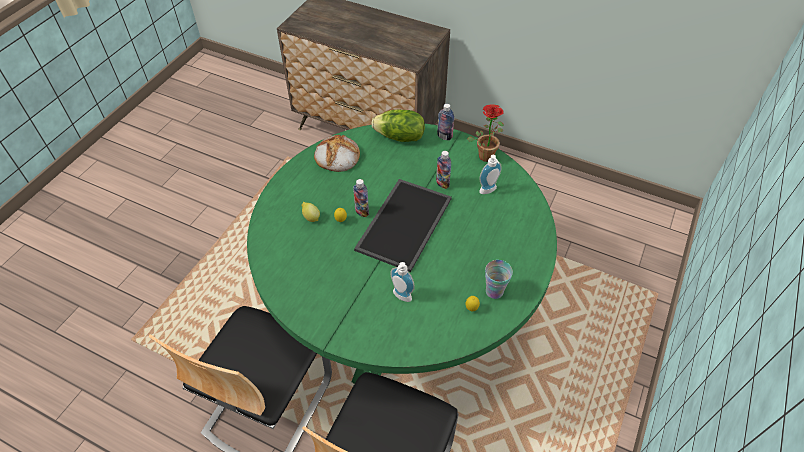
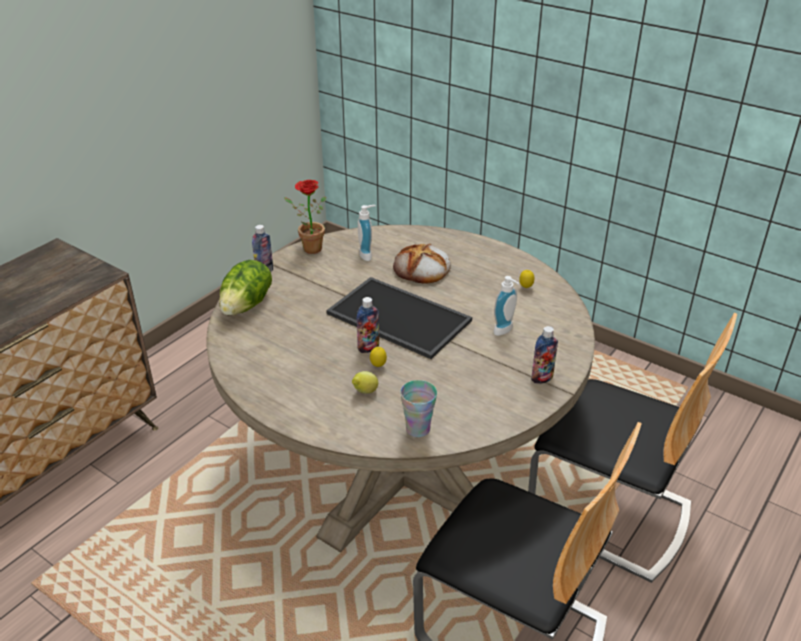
camera: 80 degrees left, 15 degrees down
green dining table [247,124,557,384] -> beige dining table [206,225,595,552]
bread [314,135,360,172] -> bread moved to [393,244,451,284]
bottle [436,151,451,189] -> bottle moved to [531,326,558,384]
cup [485,260,513,299] -> cup moved to [400,380,437,437]

